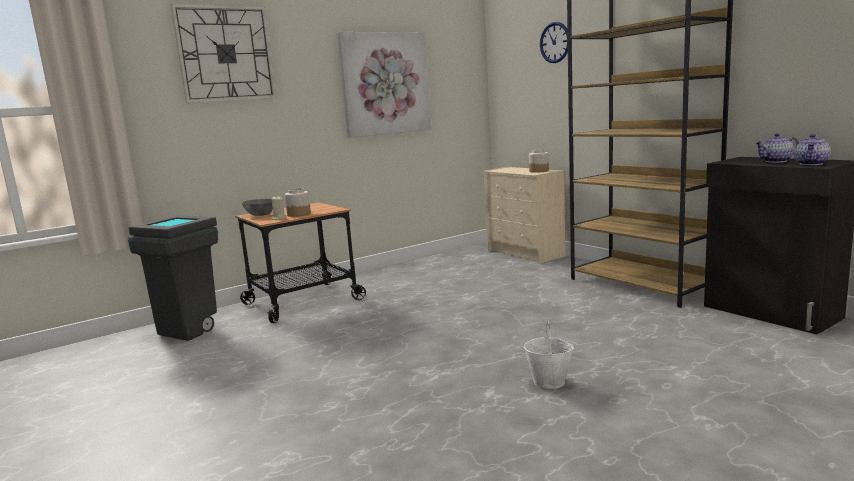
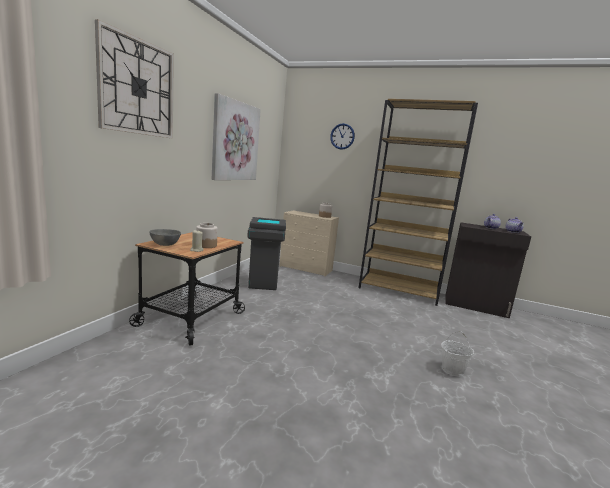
camera: 35 degrees left, 0 degrees up
grey trash can [128,216,219,341] -> grey trash can moved to [247,217,286,290]

